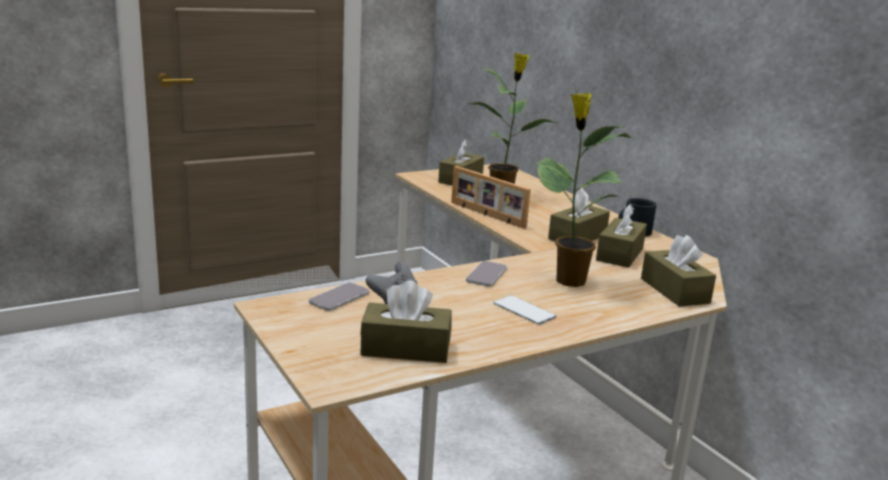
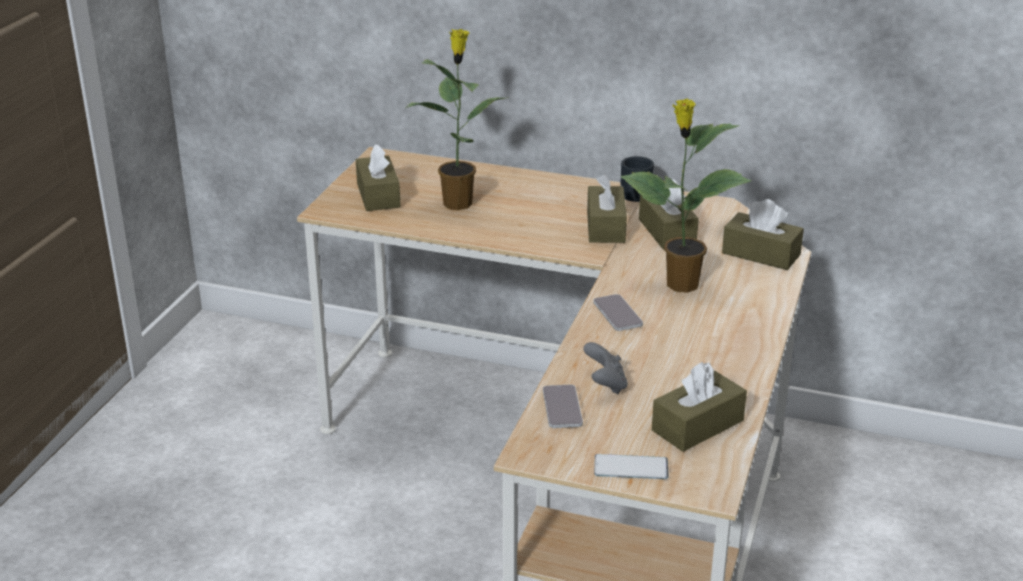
camera: 40 degrees left, 10 degrees up
picture frame [451,166,531,229] -> none
phone [493,295,557,324] -> phone moved to [594,454,668,479]

